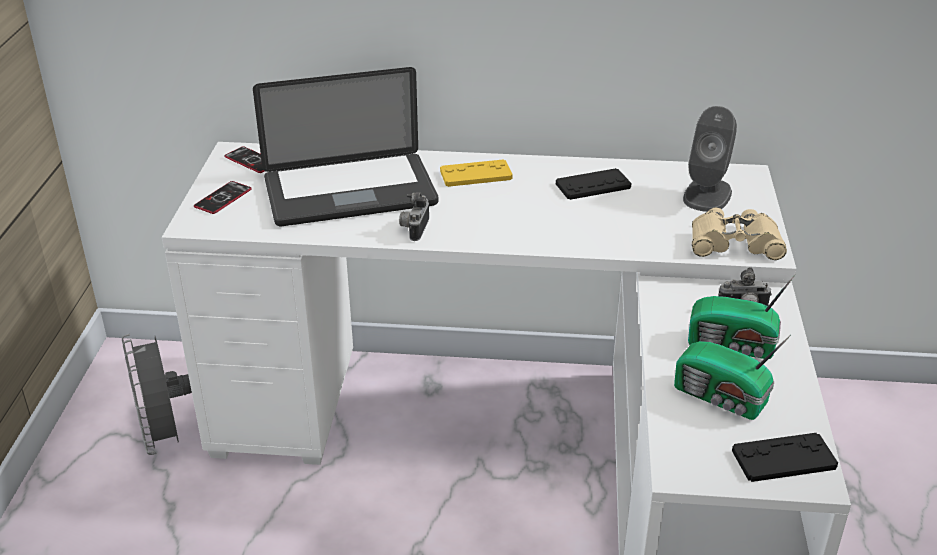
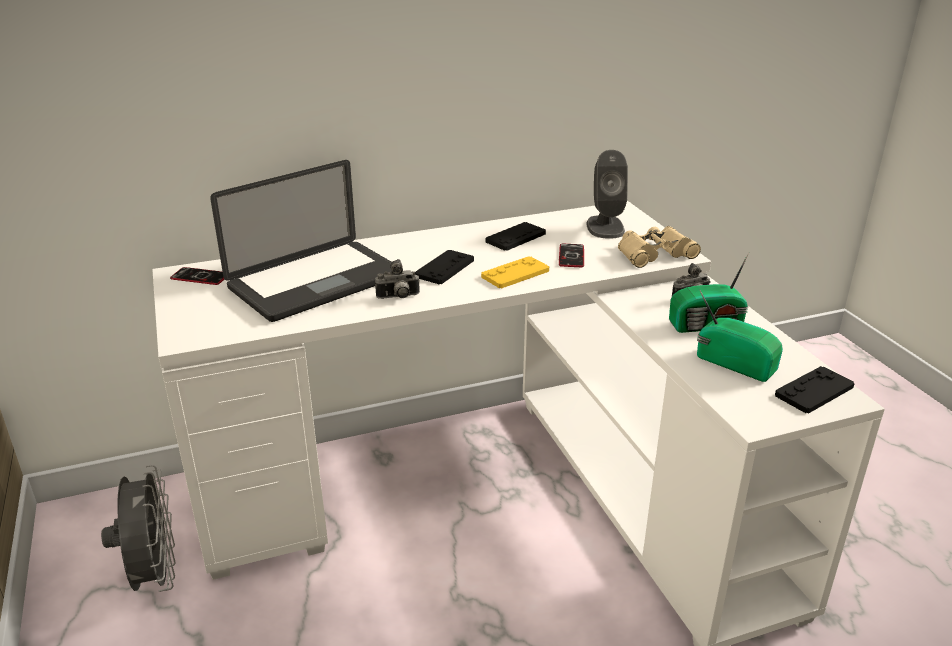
camera: 25 degrees left, 5 degrees down
grey fan [122,334,192,455] -> grey fan turned 150 degrees counterclockwise [101,465,176,592]
phone [194,181,252,214] -> phone moved to [559,244,584,267]
camera [399,192,429,241] -> camera turned 90 degrees counterclockwise [375,259,420,299]
yellow game controller [440,160,513,187] -> yellow game controller moved to [481,256,549,288]
radio [674,335,791,420] -> radio turned 150 degrees counterclockwise [697,289,783,382]
none -> black game controller [415,250,474,285]

